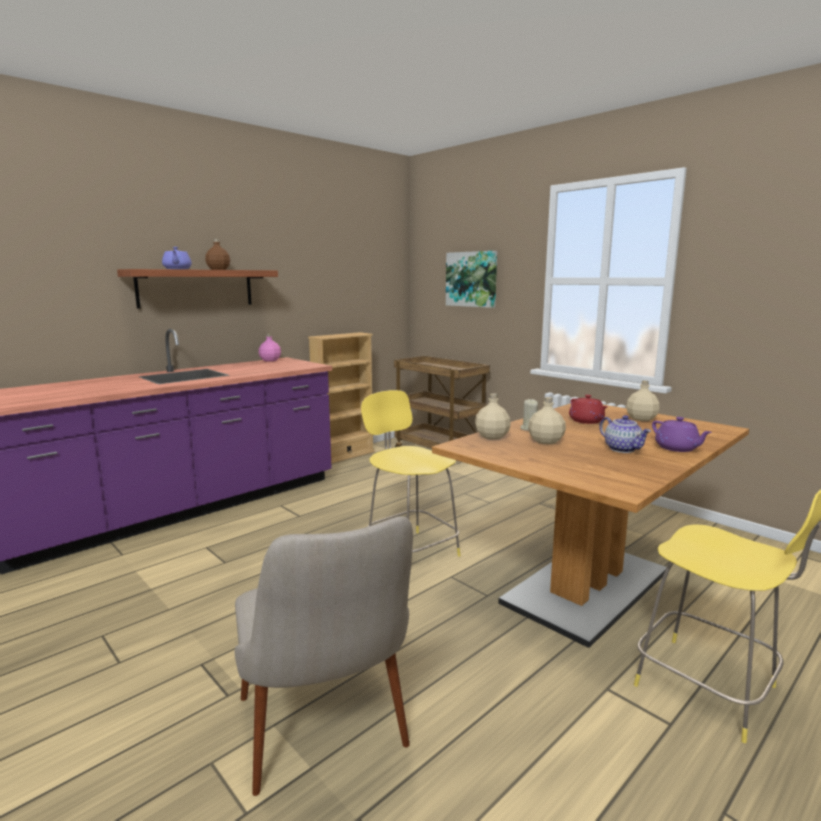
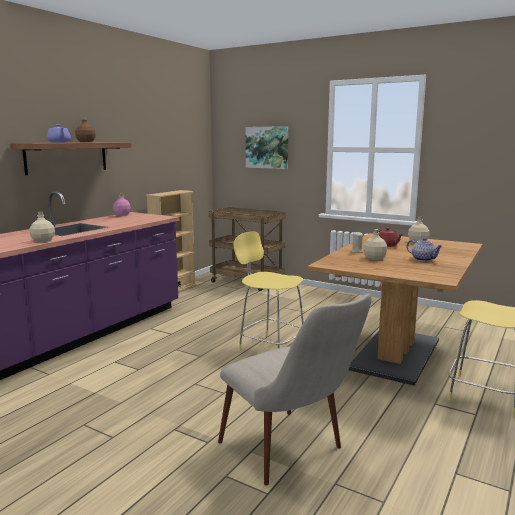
camera: 15 degrees left, 0 degrees up
beige bottle [475,393,511,440] -> beige bottle moved to [30,212,55,242]
purple teapot [652,417,712,452] -> none

